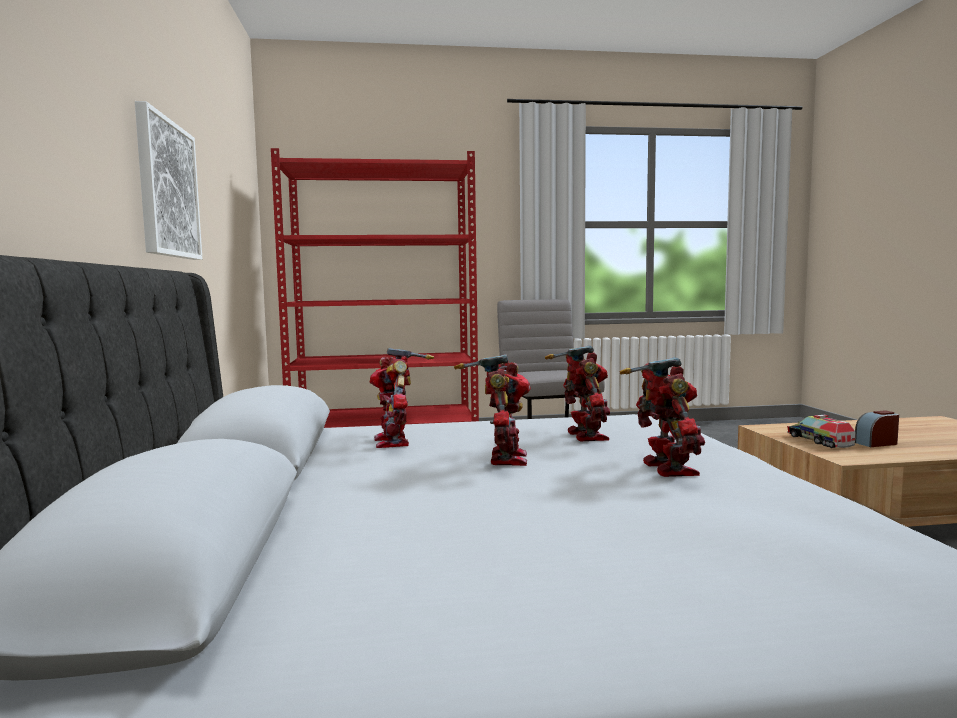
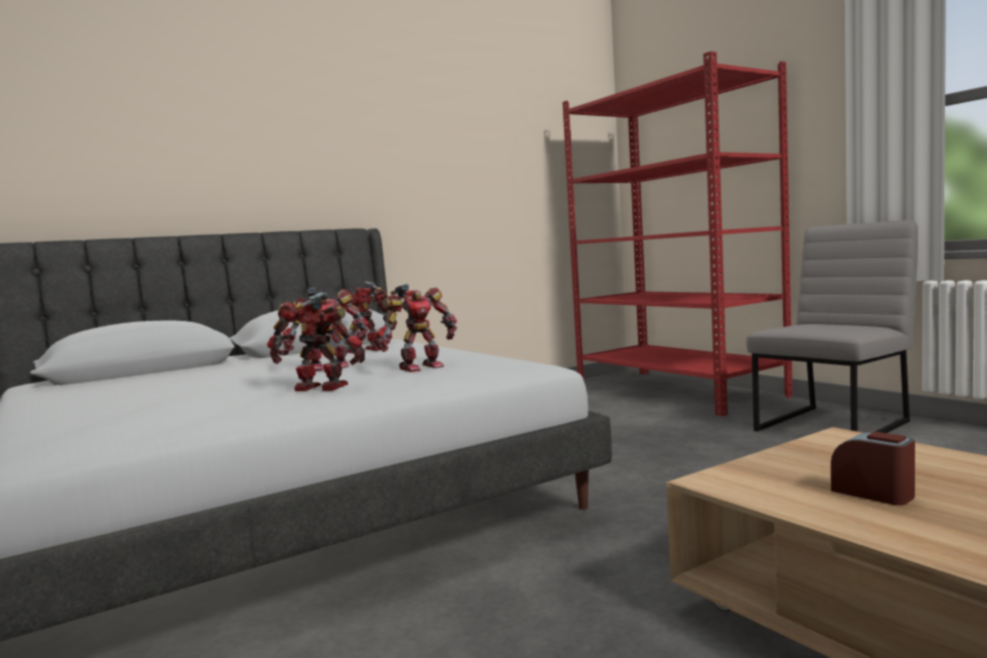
camera: 65 degrees right, 0 degrees up
picture [135,101,202,260] -> none
toy robot [620,357,705,477] -> toy robot turned 135 degrees counterclockwise [267,292,365,391]
toy truck [787,415,856,448] -> none

